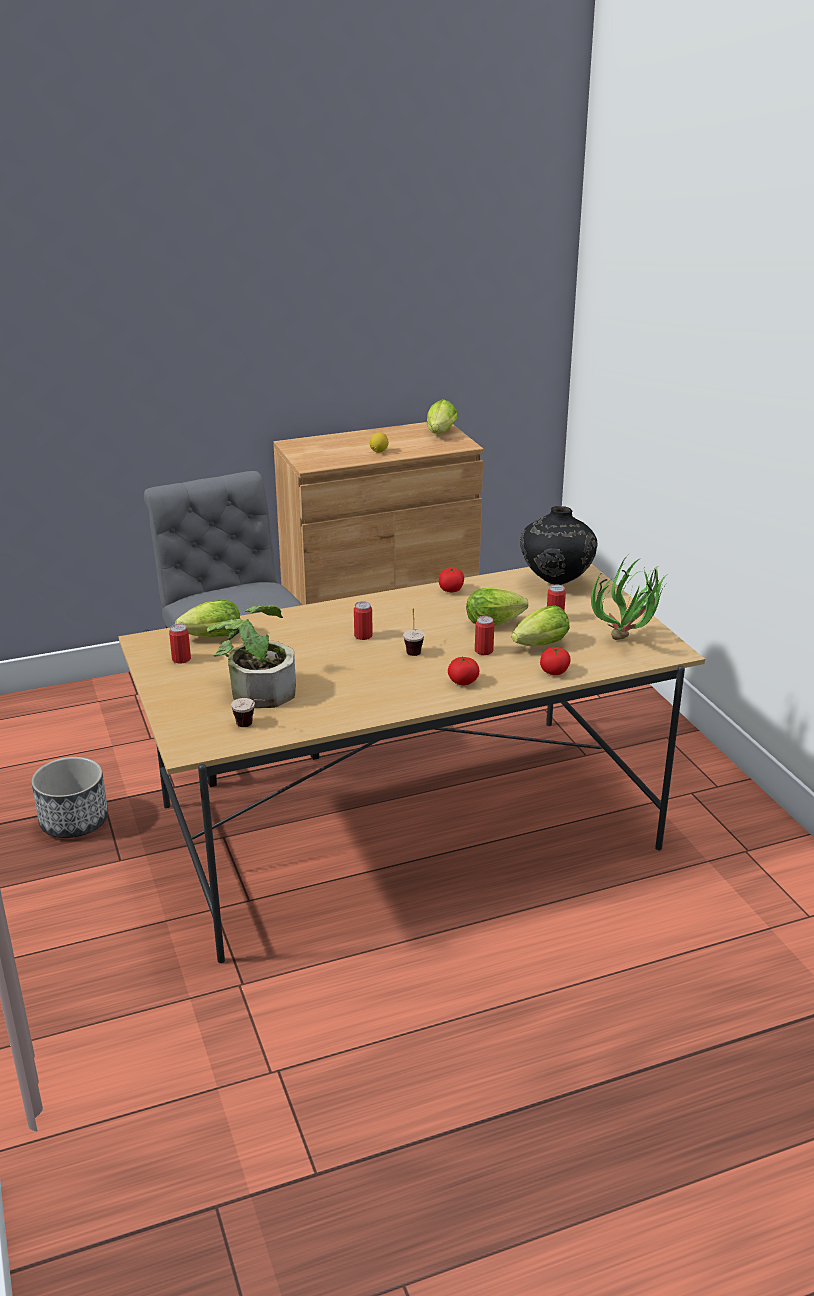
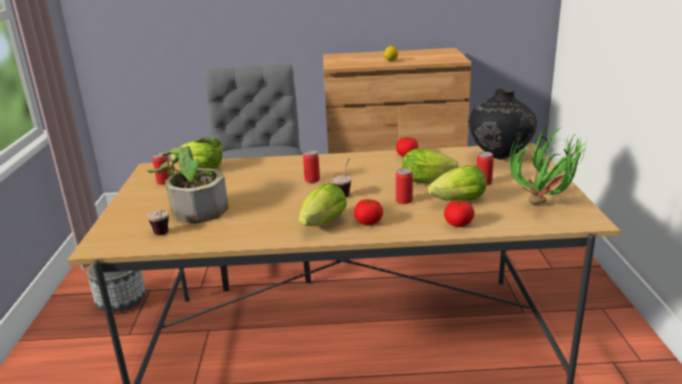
camera: 20 degrees right, 5 degrees down
lettuce [427,399,458,434] -> lettuce moved to [299,183,347,226]

